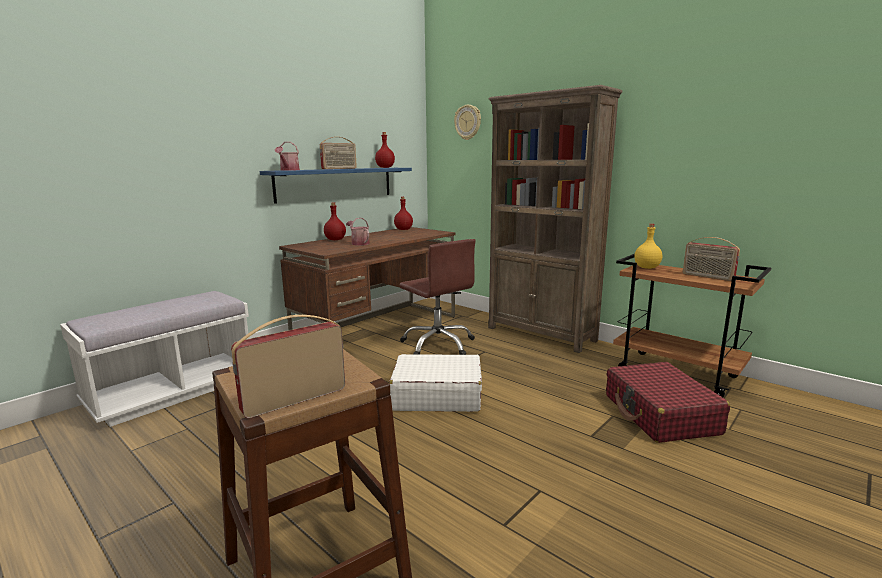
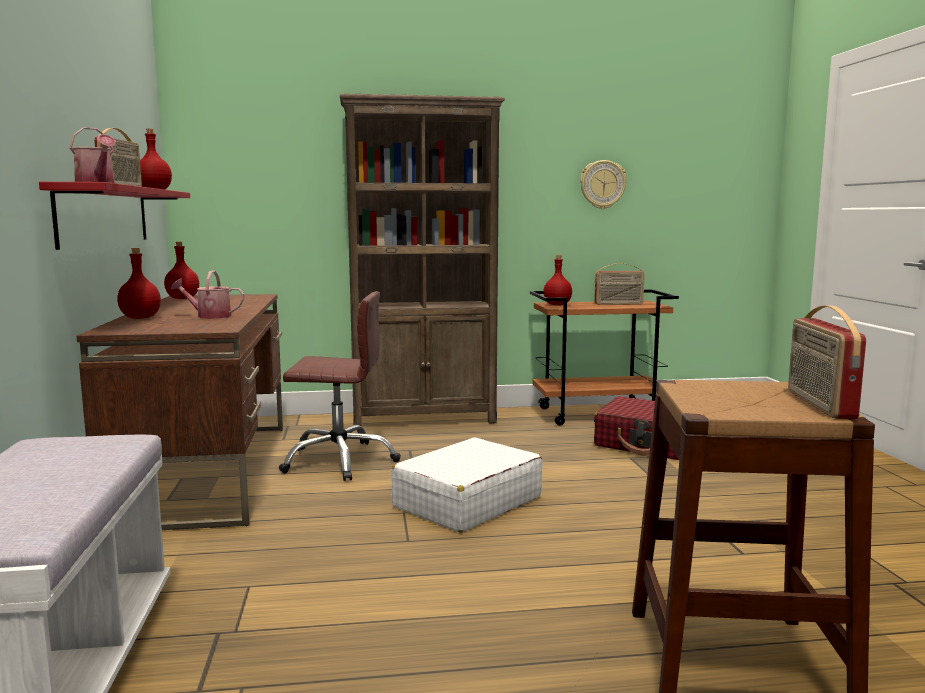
camera: 50 degrees left, 5 degrees down
blue shelf [260,168,412,204] -> red shelf [39,182,190,250]
wall clock [454,105,481,140] -> wall clock moved to [580,160,627,209]
yellow bottle [634,224,662,269] -> red bottle [543,255,572,305]

